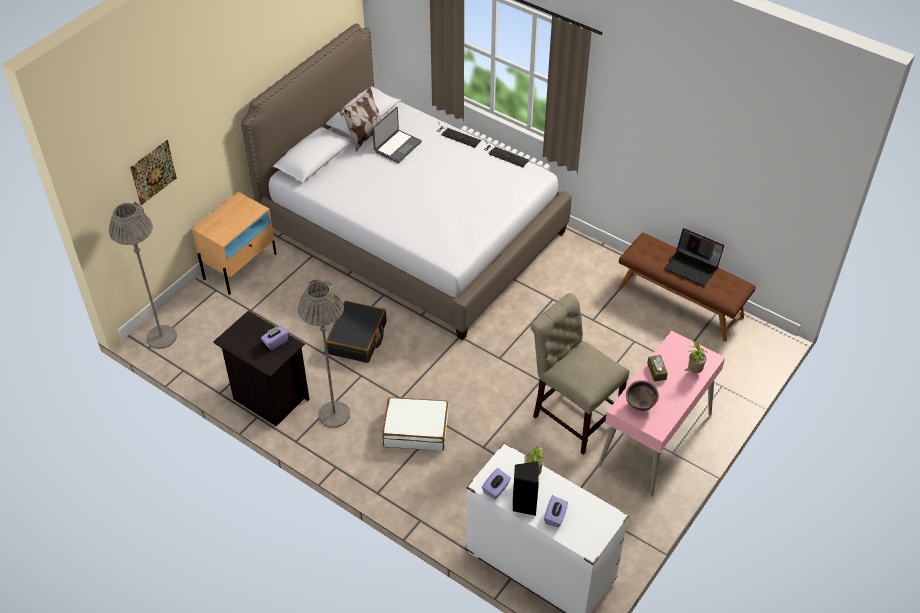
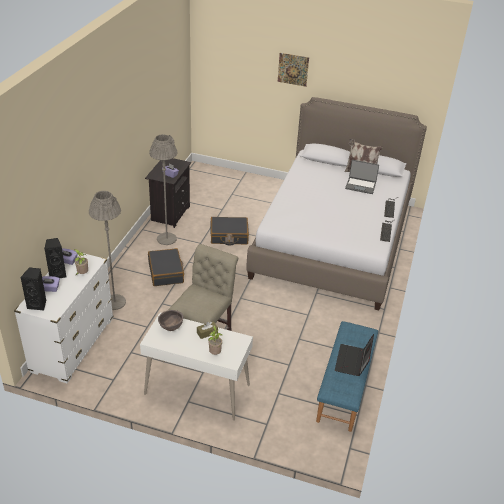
camera: 70 degrees right, 10 degrees down
grey floor lamp [109,201,177,349] -> grey floor lamp moved to [89,191,126,310]
picture [130,140,177,205] -> picture moved to [278,53,309,87]
beige nightstand [192,192,276,295] -> none
white suitcase [382,397,449,451] -> black suitcase [148,248,184,286]
pink desk [598,330,725,497] -> white desk [140,312,253,421]
brown bench [618,233,756,342] -> blue bench [316,321,378,432]
none -> black speaker [20,267,46,311]

